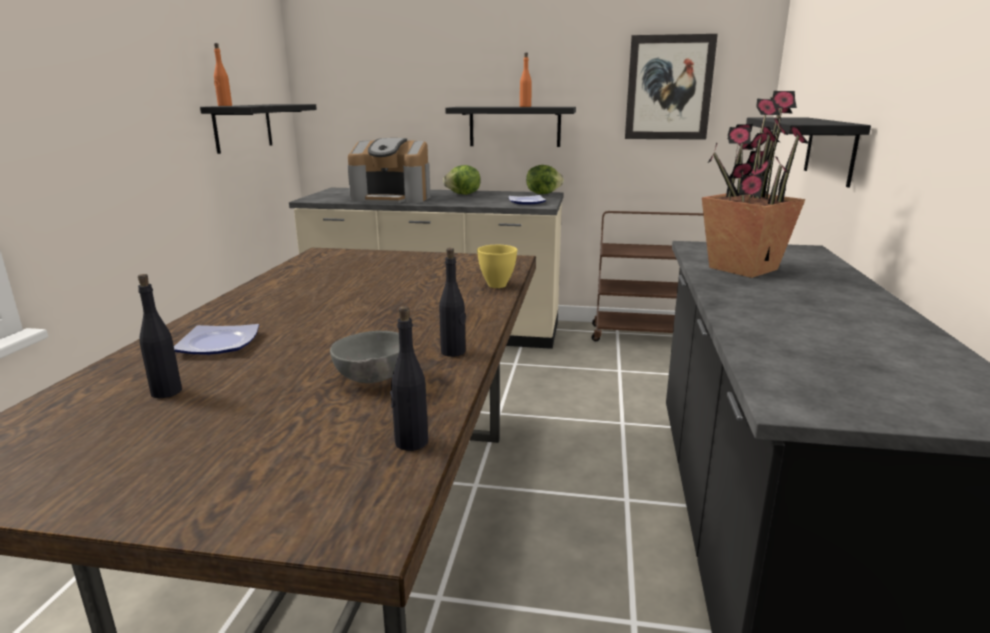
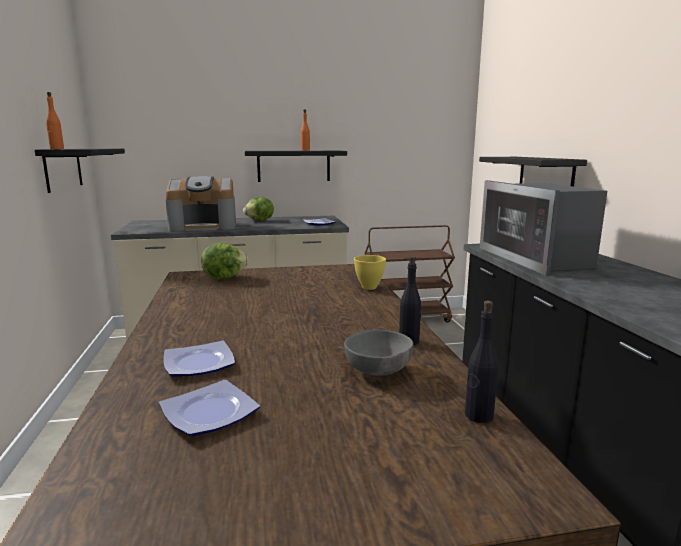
camera: 20 degrees left, 5 degrees down
black bottle [138,274,182,398] -> plate [159,380,260,436]
lettuce [526,165,564,194] -> lettuce moved to [201,243,249,279]
picture [625,34,718,140] -> none
potted plant [702,91,809,278] -> microwave [480,180,607,276]

